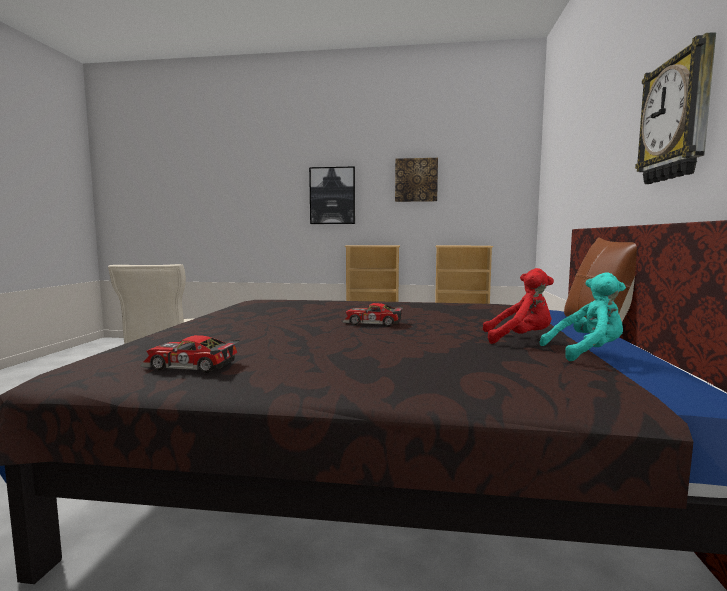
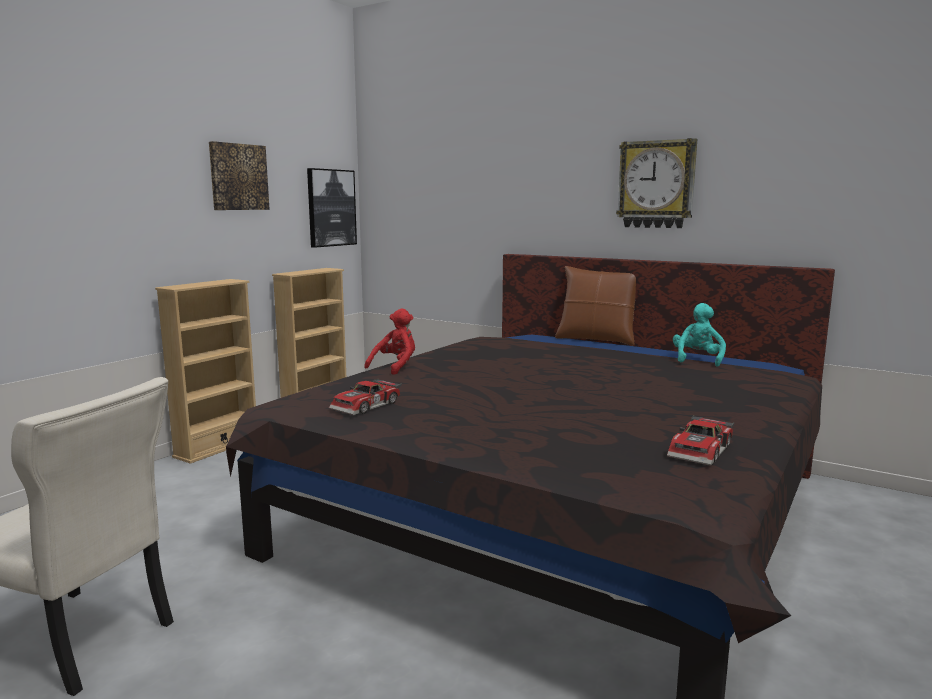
camera: 65 degrees left, 5 degrees up
picture [309,167,355,224] -> picture moved to [307,168,357,248]
toy car [343,303,403,326] -> toy car moved to [329,378,402,415]
red plush toy [483,268,554,344] -> red plush toy moved to [364,309,415,375]

